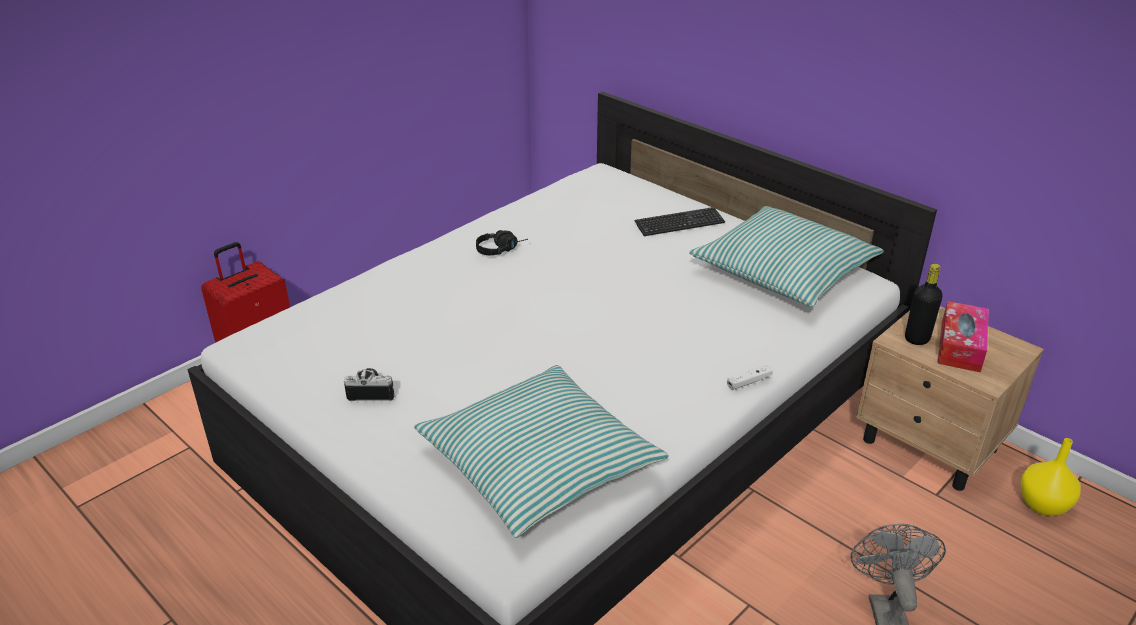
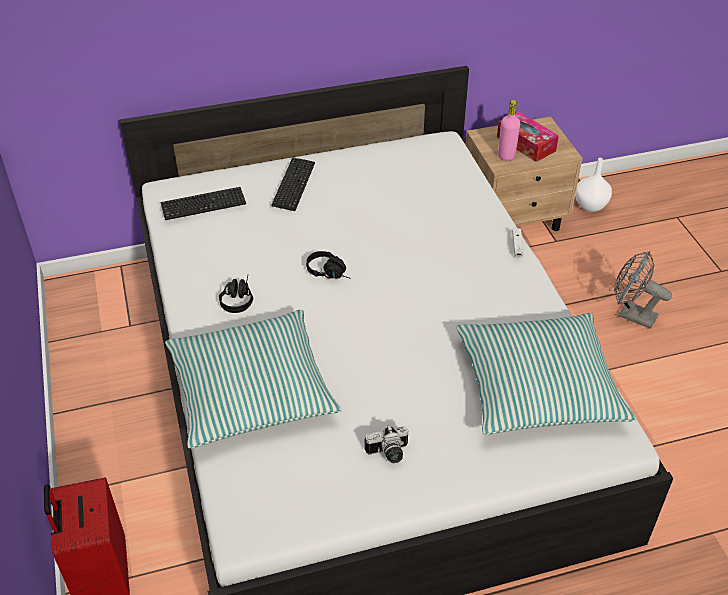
camera: 60 degrees left, 10 degrees up
camera [344,368,395,401] -> camera turned 135 degrees counterclockwise [364,425,408,463]
pillow [689,206,884,307] -> pillow moved to [165,309,342,449]
black bottle [905,264,943,345] -> pink bottle [498,100,520,161]
yellow vase [1021,438,1081,516] -> white vase [576,158,612,212]
none -> keyboard [160,187,246,220]
none -> black headphones [306,251,349,279]

